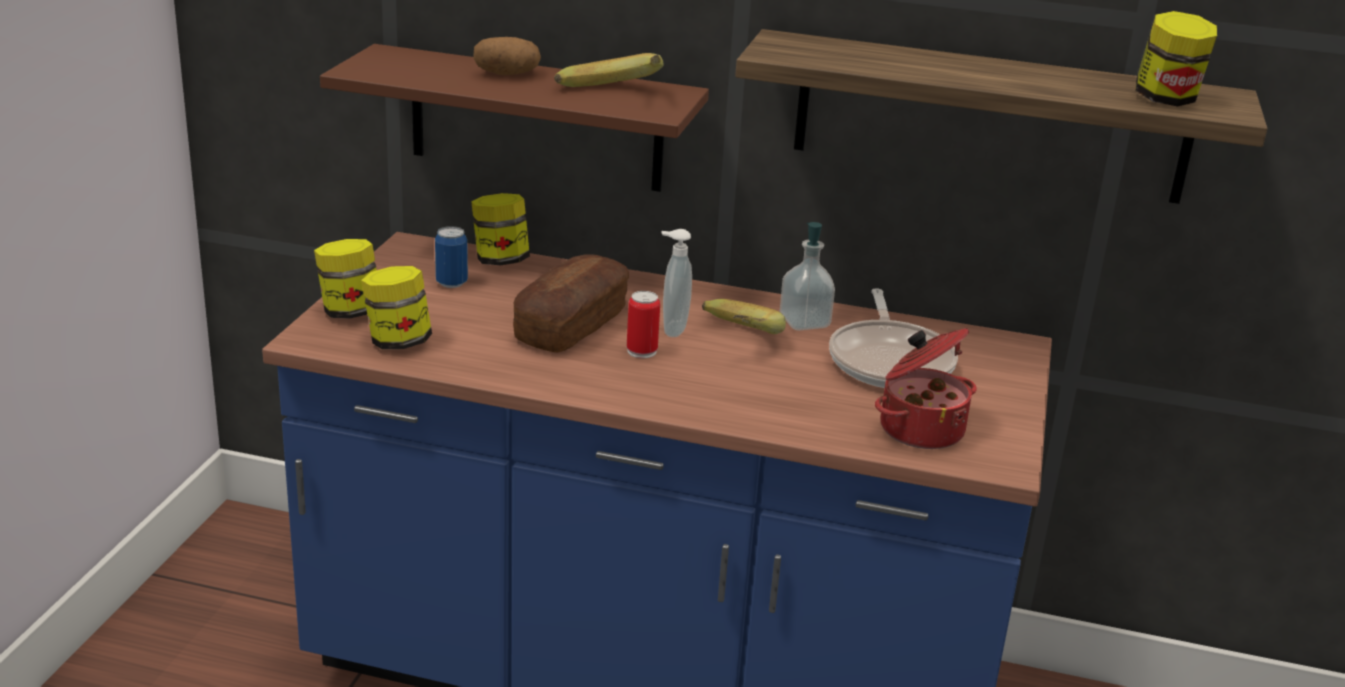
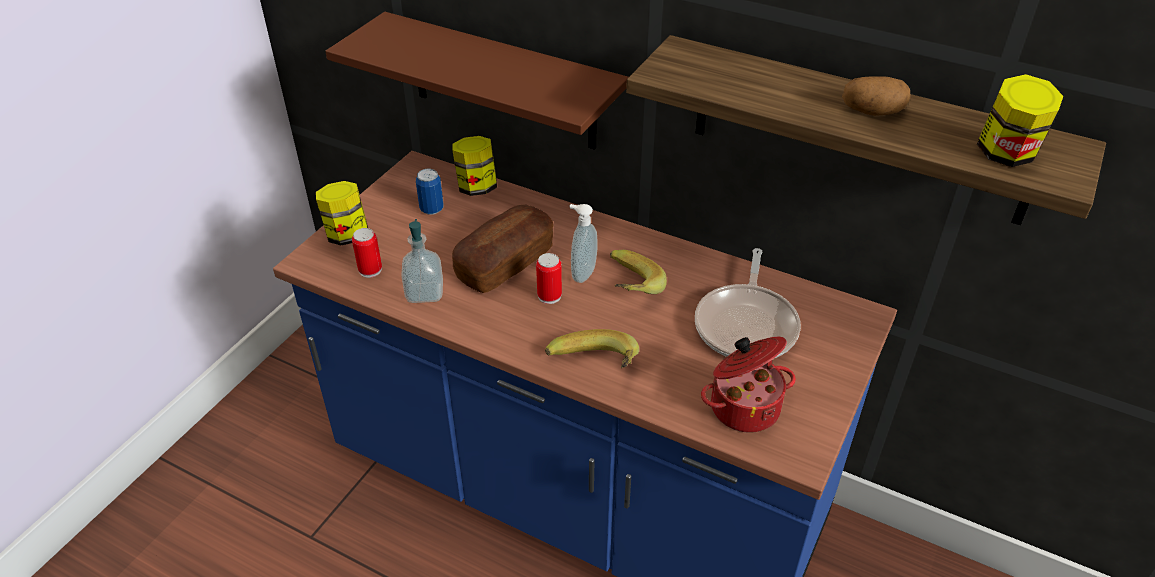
camera: 15 degrees right, 15 degrees up
jar [361,266,432,349] -> can [352,228,382,278]
potato [473,37,541,75] -> potato moved to [842,76,911,116]
banana [554,53,664,87] -> banana moved to [545,329,639,369]
soap dispenser [780,222,835,330] -> soap dispenser moved to [401,219,443,303]

